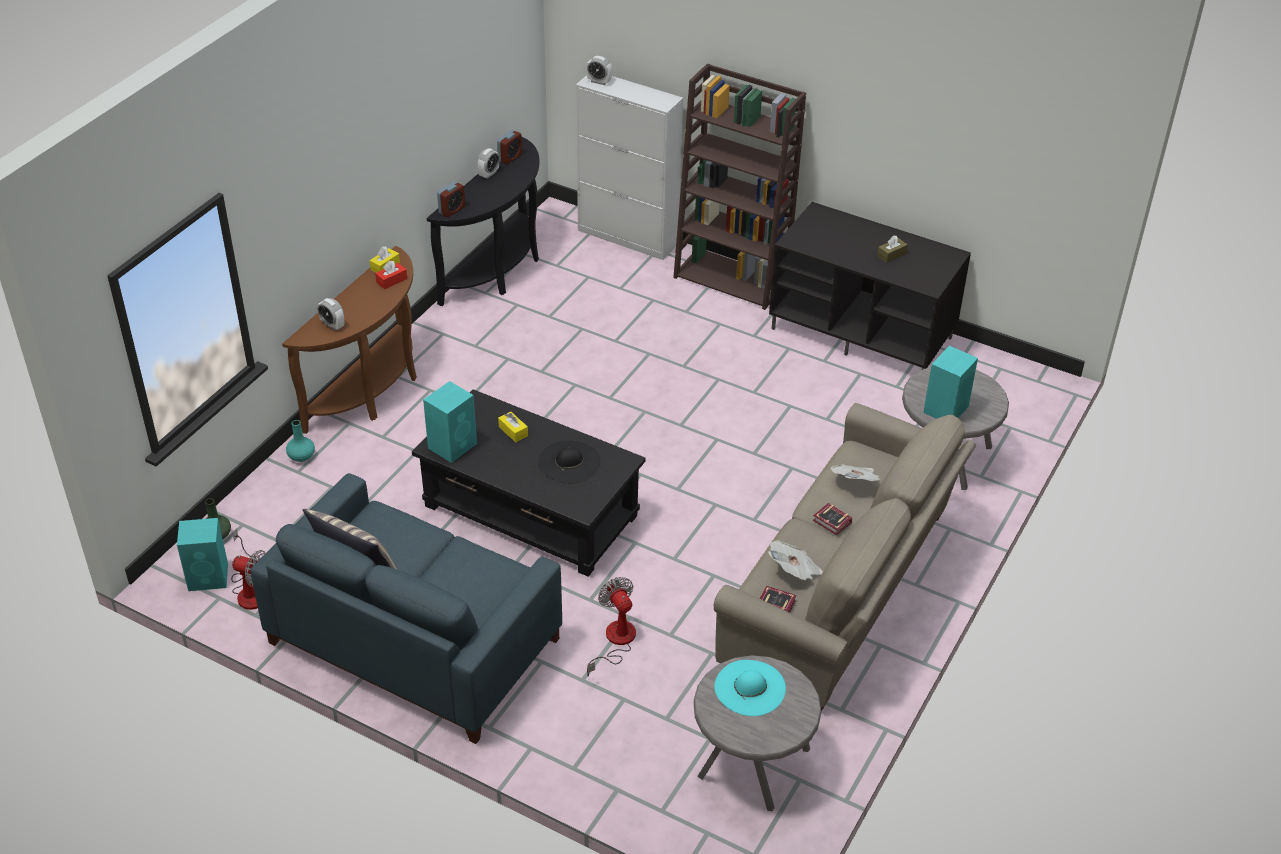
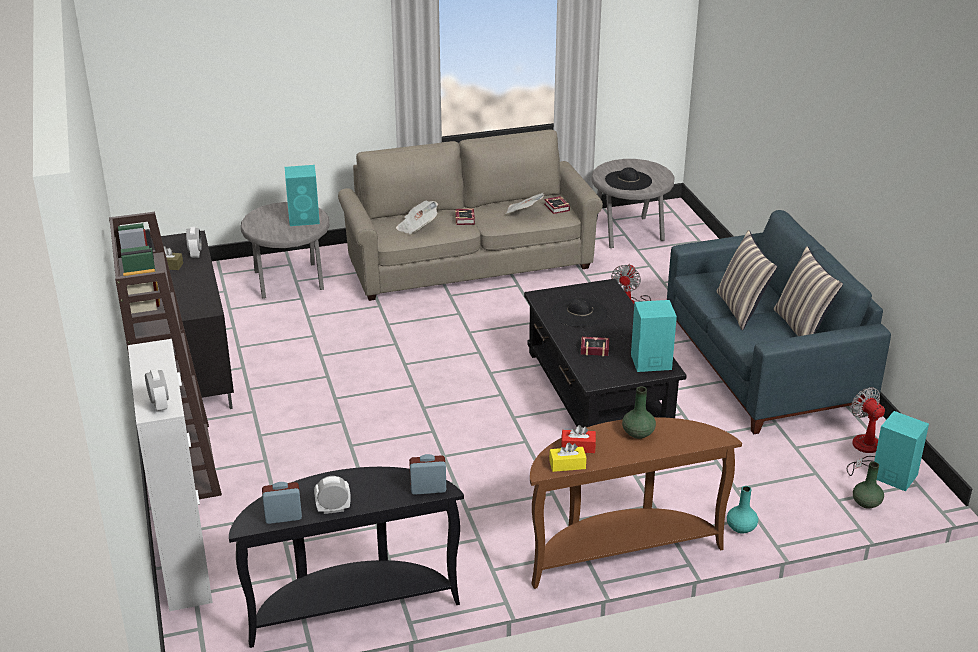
camera: 135 degrees left, 10 degrees down
alarm clock [318,298,344,331] -> alarm clock moved to [186,227,202,258]
yellow tissue box [498,412,528,442] -> book [581,337,609,356]
turquoise hat [714,660,786,716] -> black hat [605,167,652,190]
none -> green vase [622,386,656,439]
none -> pillow [717,230,777,330]

